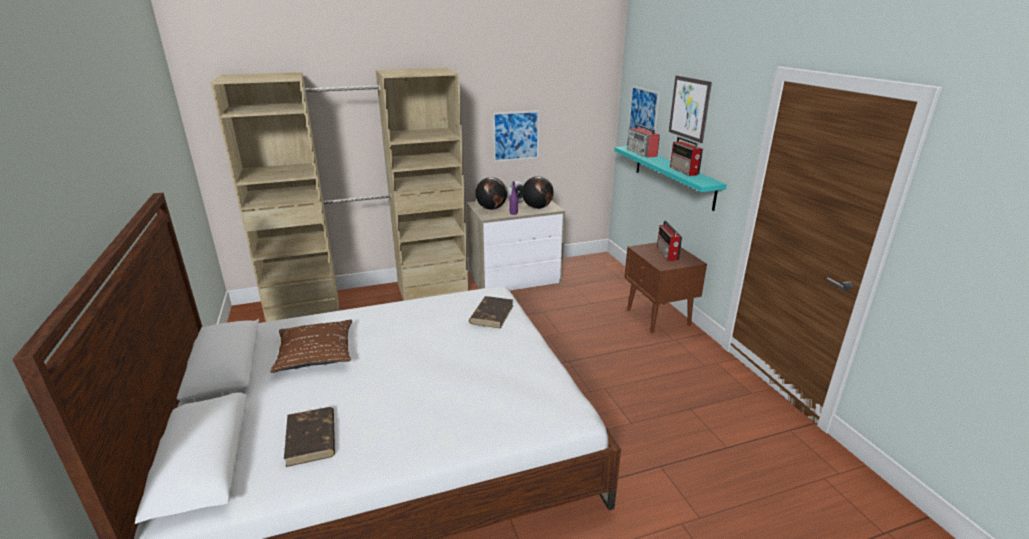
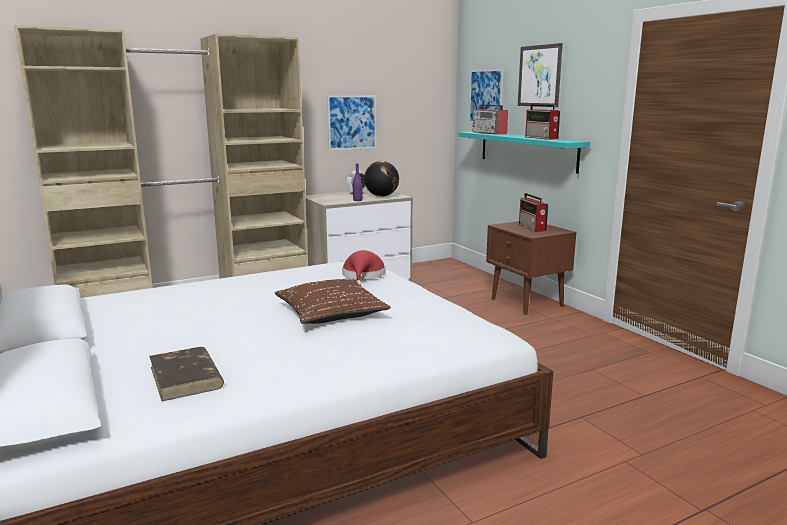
camera: 10 degrees left, 10 degrees down
brown pillow [270,319,352,373] -> brown pillow moved to [275,279,391,324]
brown book [469,296,513,329] -> red hat [342,250,385,286]
globe [475,177,507,210] -> none

